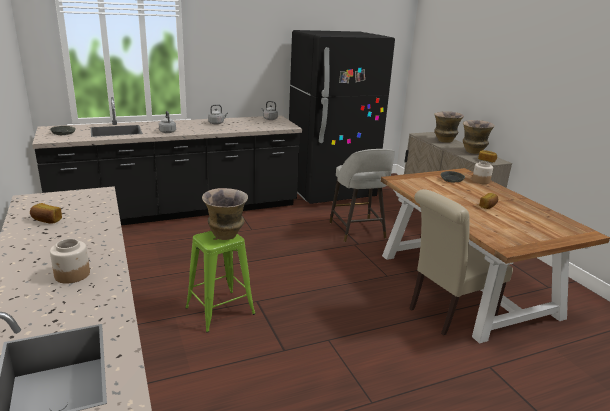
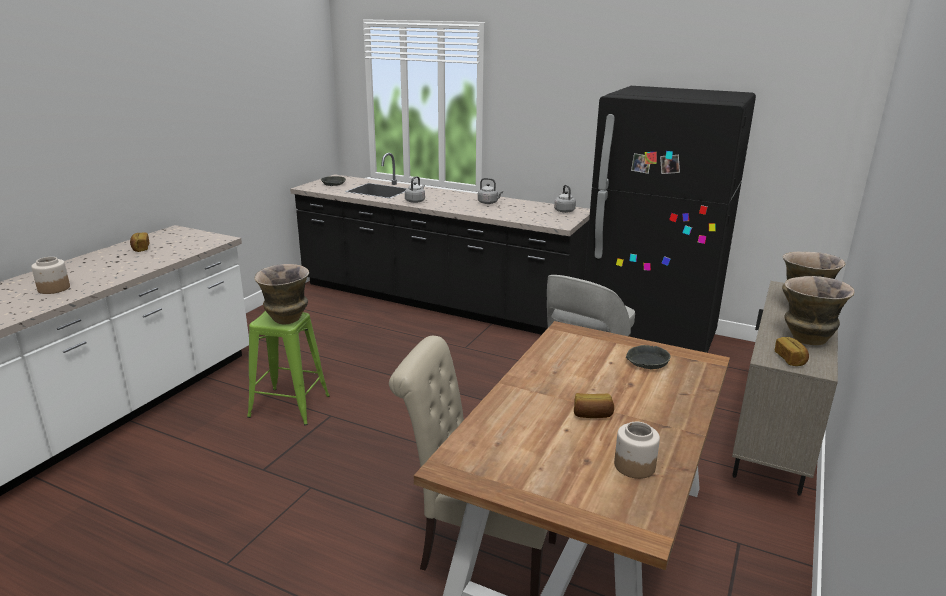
camera: 50 degrees right, 0 degrees up
jar [472,162,493,184] -> jar moved to [614,422,660,479]

